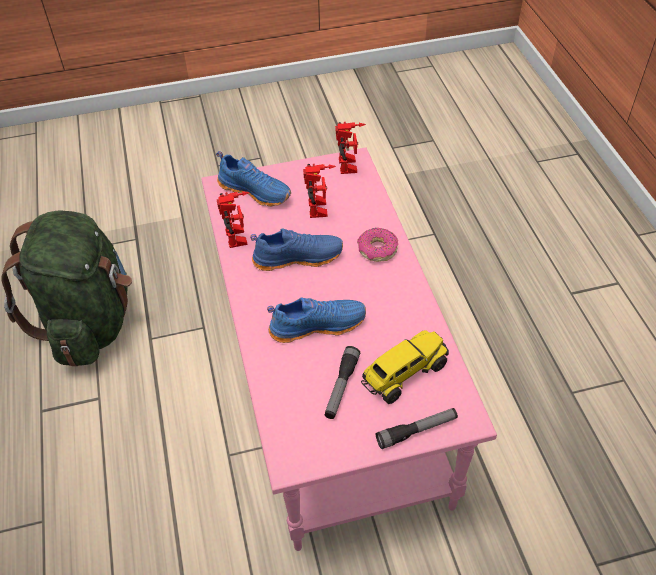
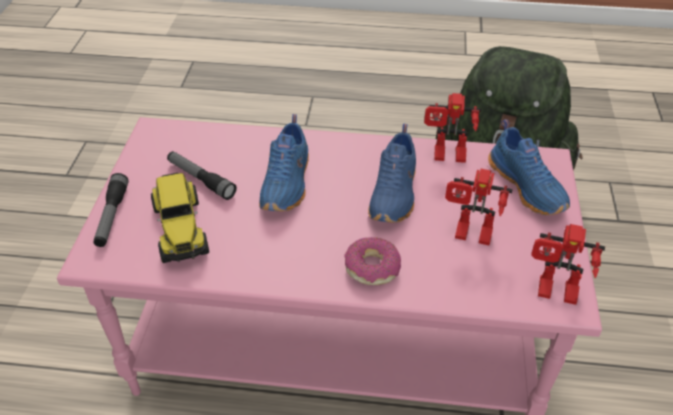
camera: 110 degrees right, 5 degrees down
blue shoe [216,151,291,206] -> blue shoe turned 75 degrees counterclockwise [488,119,570,215]

